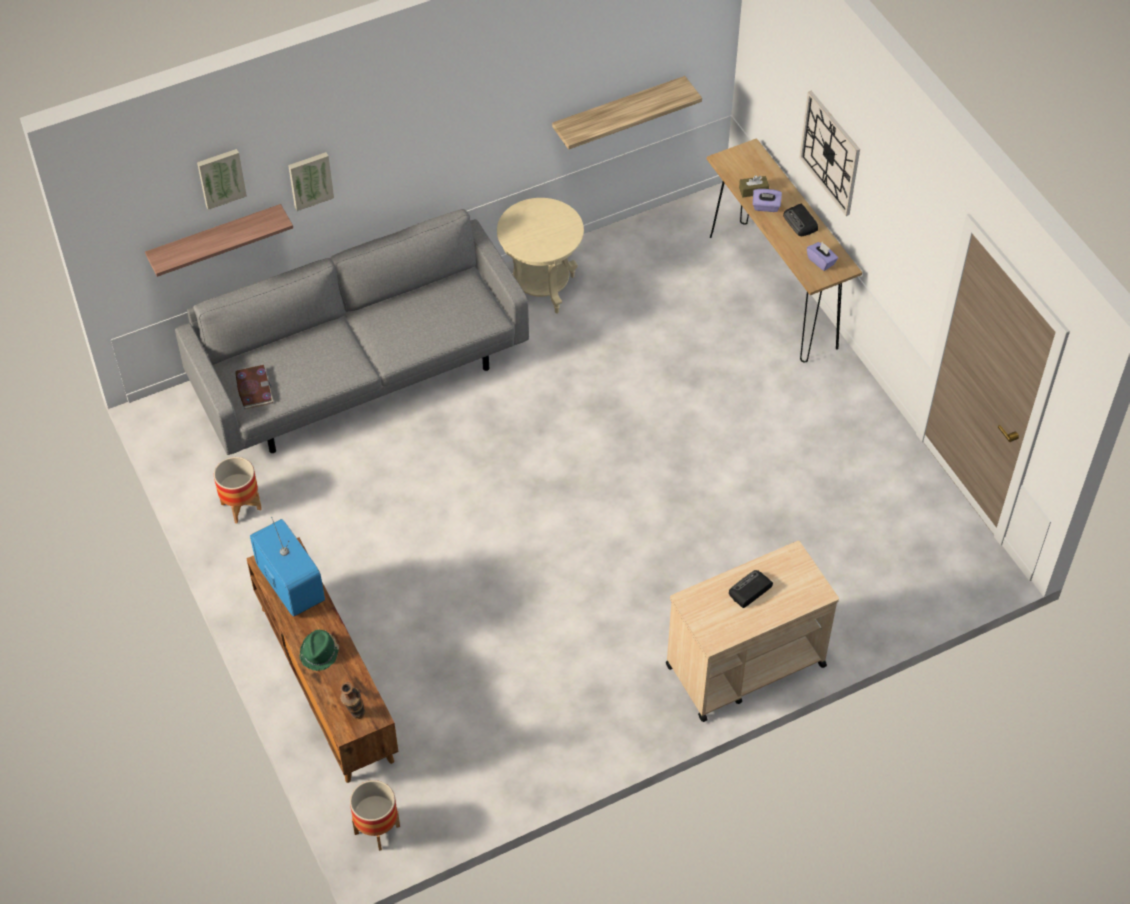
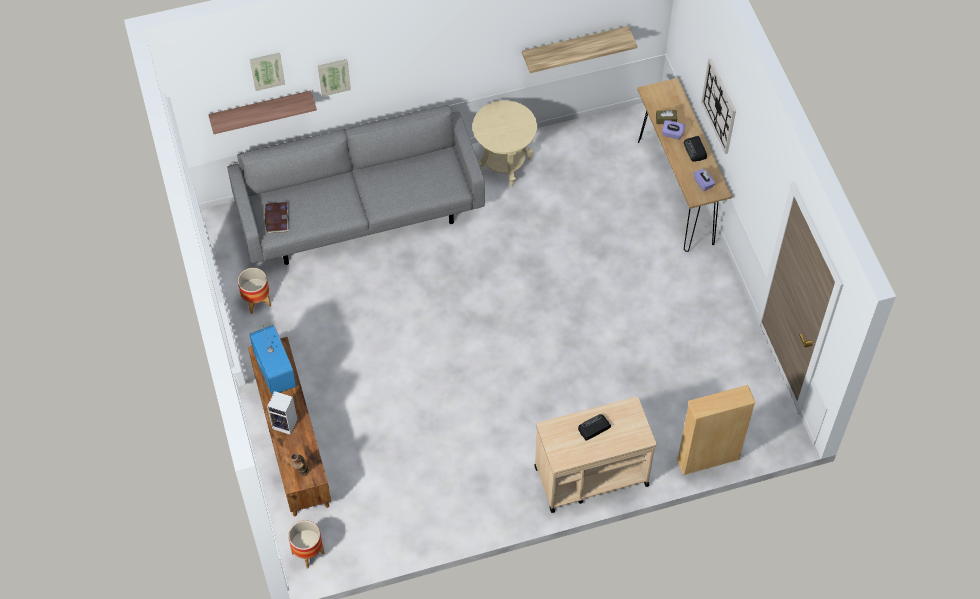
camera: 10 degrees right, 5 degrees up
green hat [300,630,339,671] -> speaker [267,391,298,435]
none -> beige bookcase [676,385,756,475]

